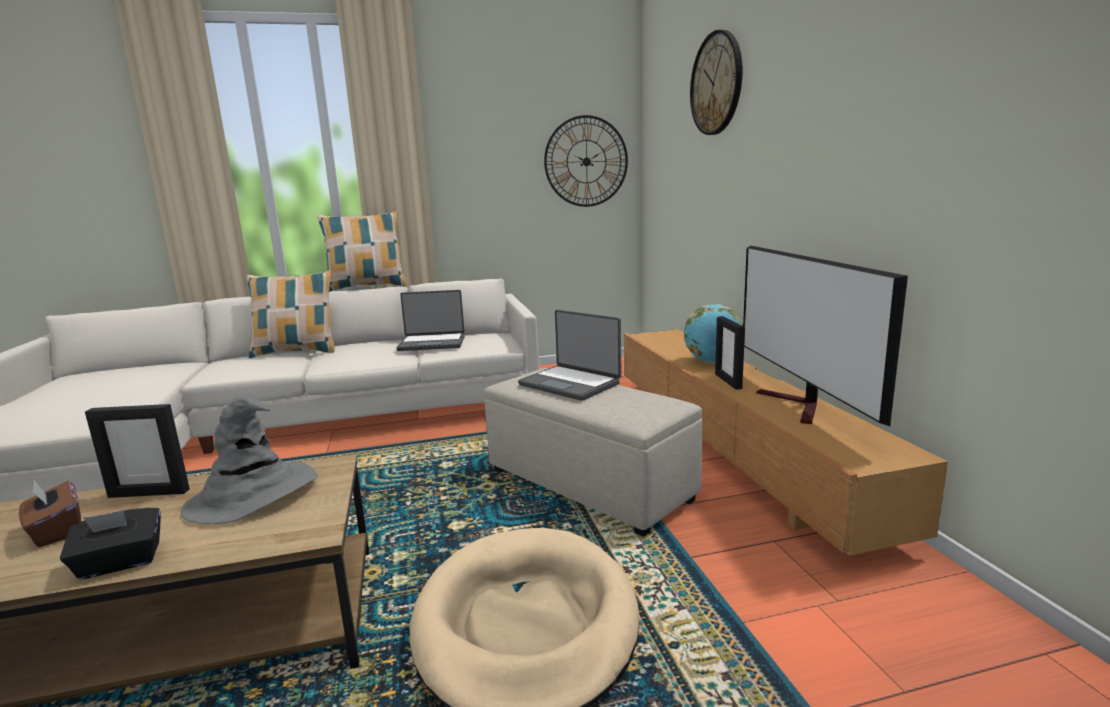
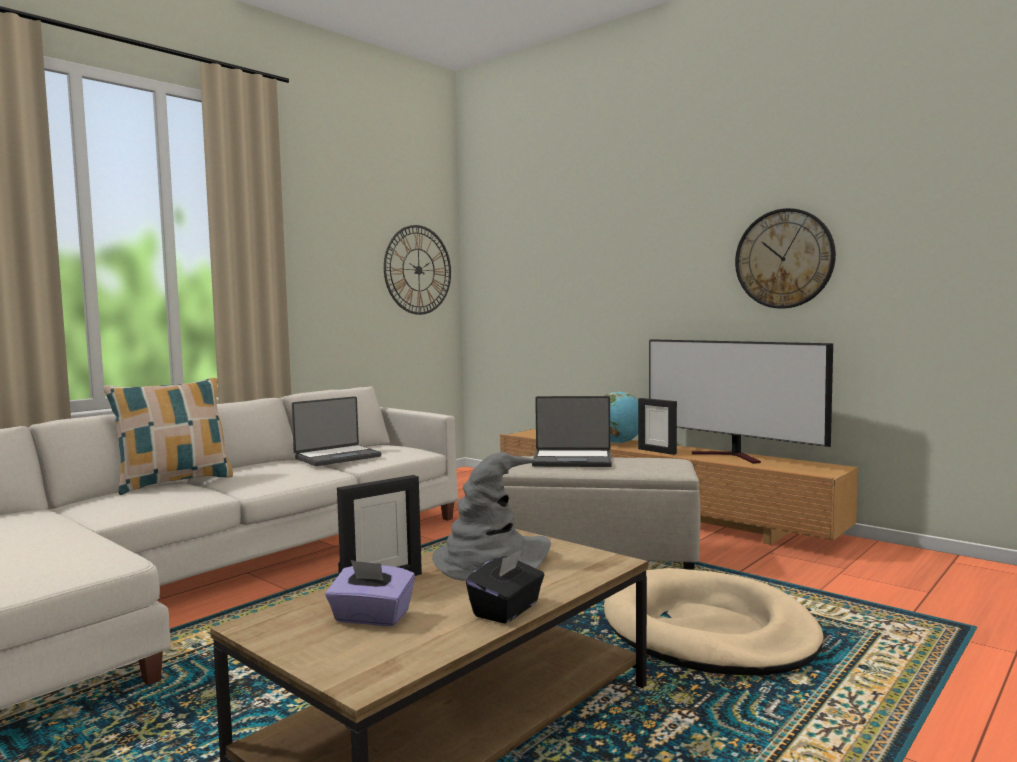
camera: 35 degrees left, 10 degrees down
brown tissue box [19,480,81,547] -> purple tissue box [326,560,415,626]
pillow [317,211,406,292] -> none
wall clock [690,30,743,135] -> wall clock moved to [735,208,836,309]

